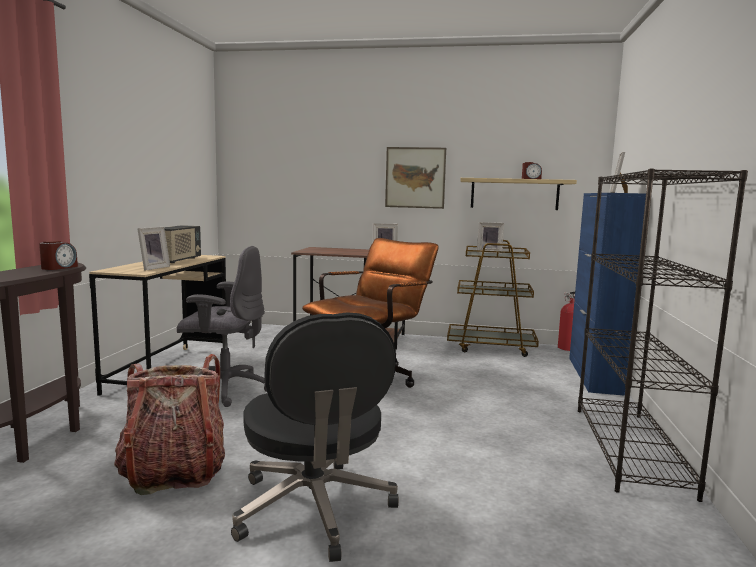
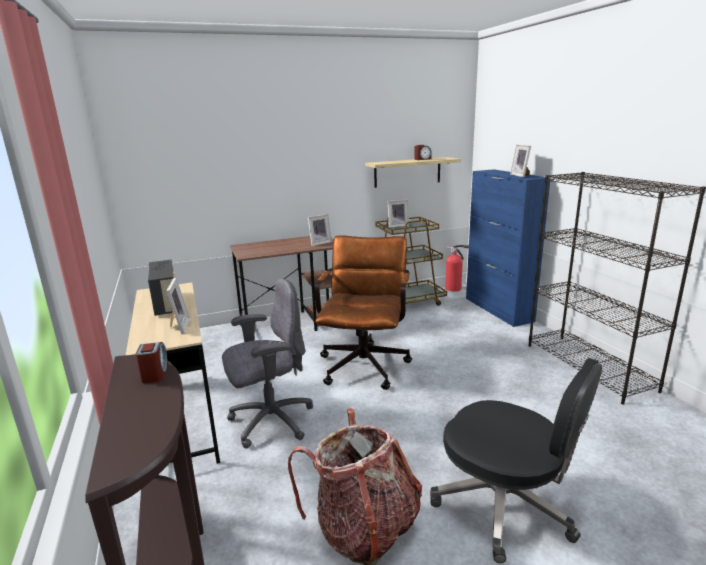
camera: 30 degrees left, 10 degrees up
picture [385,147,446,209] -> none

